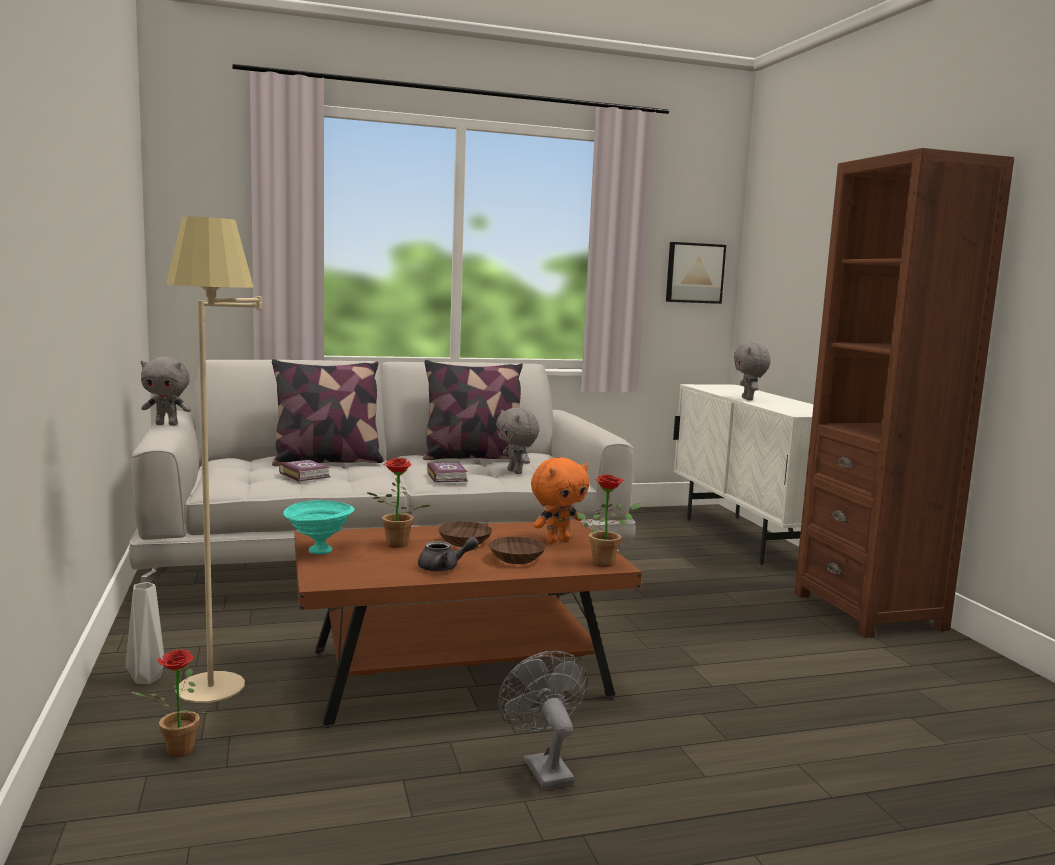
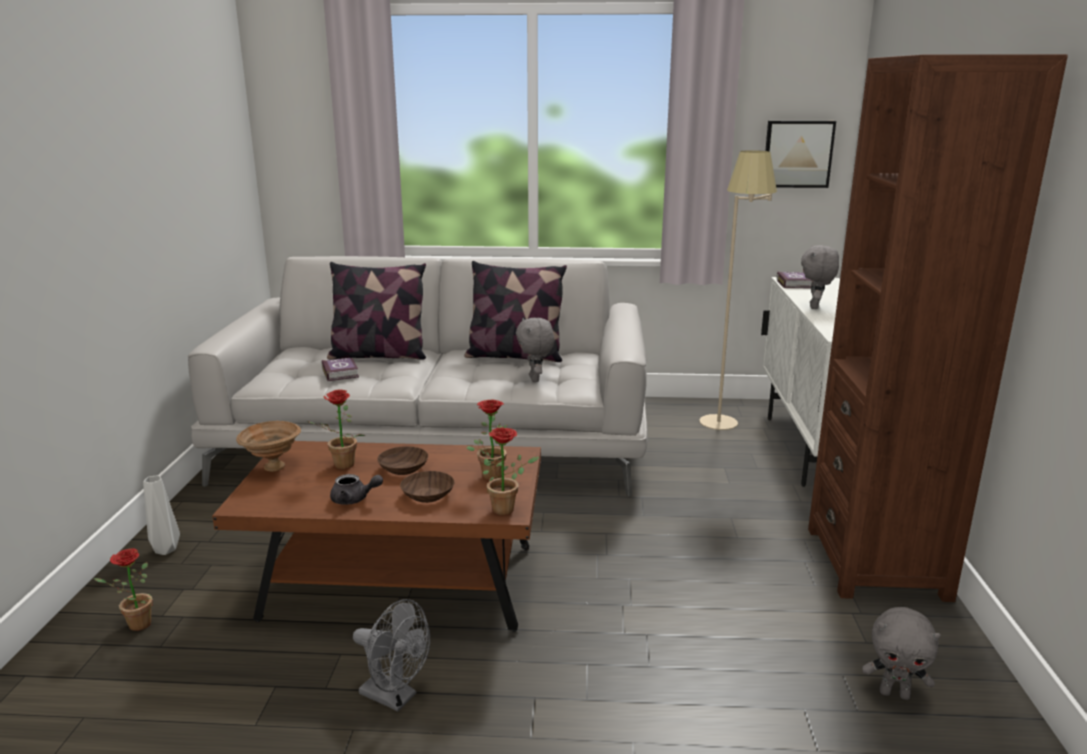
camera: 20 degrees right, 10 degrees up
grey plush toy [141,357,191,426] -> grey plush toy moved to [862,607,941,700]
beige floor lamp [166,217,262,703] -> beige floor lamp moved to [699,150,777,430]
turquoise bowl [283,500,354,554] -> brown bowl [236,421,301,472]
book [427,463,468,483] -> book moved to [777,272,812,288]
grey fan [498,651,588,789] -> grey fan turned 120 degrees clockwise [353,599,430,711]
orange plush toy [531,458,589,543] -> potted plant [466,400,508,480]

